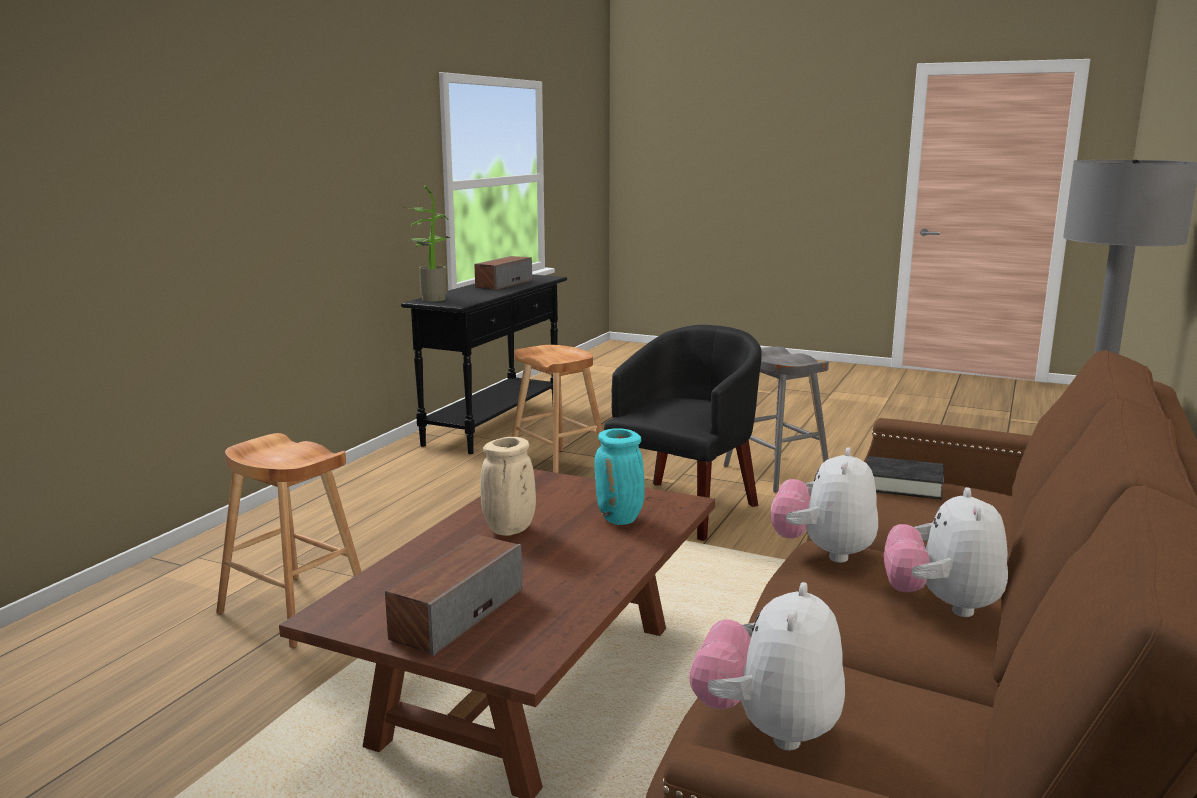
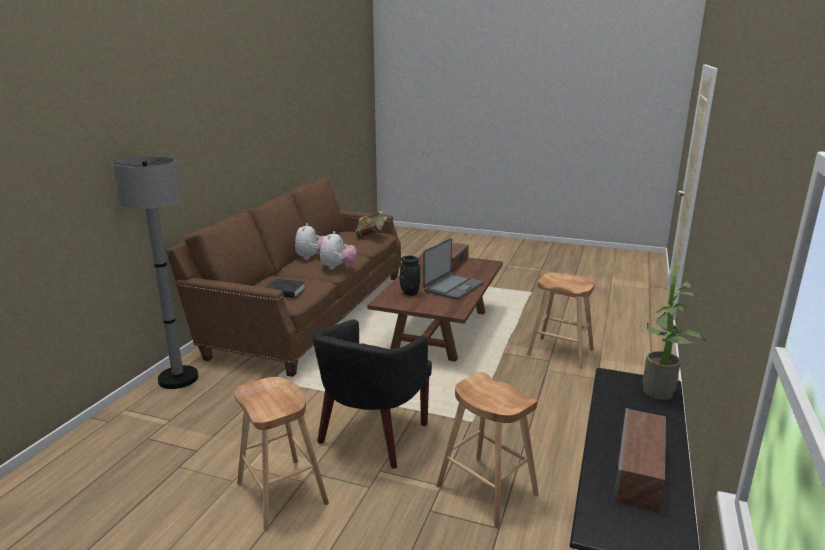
camera: 175 degrees right, 5 degrees up
beige vase [480,437,536,536] -> laptop [423,238,483,300]
turquoise vase [594,428,645,525] -> black vase [400,256,421,296]
plush toy [690,582,845,751] -> book [355,210,387,238]
grey stool [723,346,829,492] -> brown stool [234,377,329,531]

